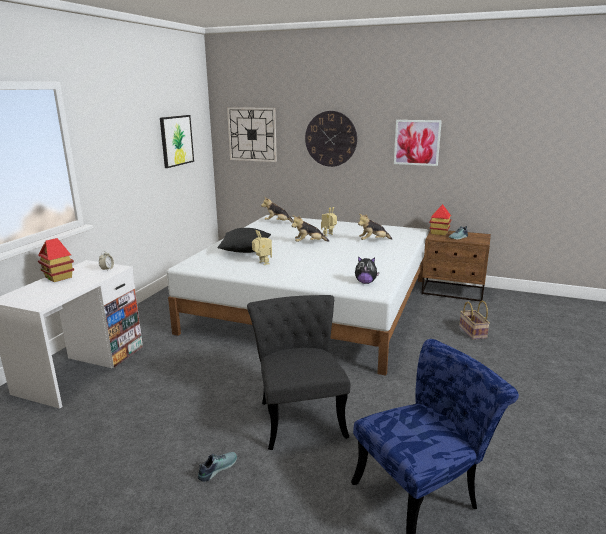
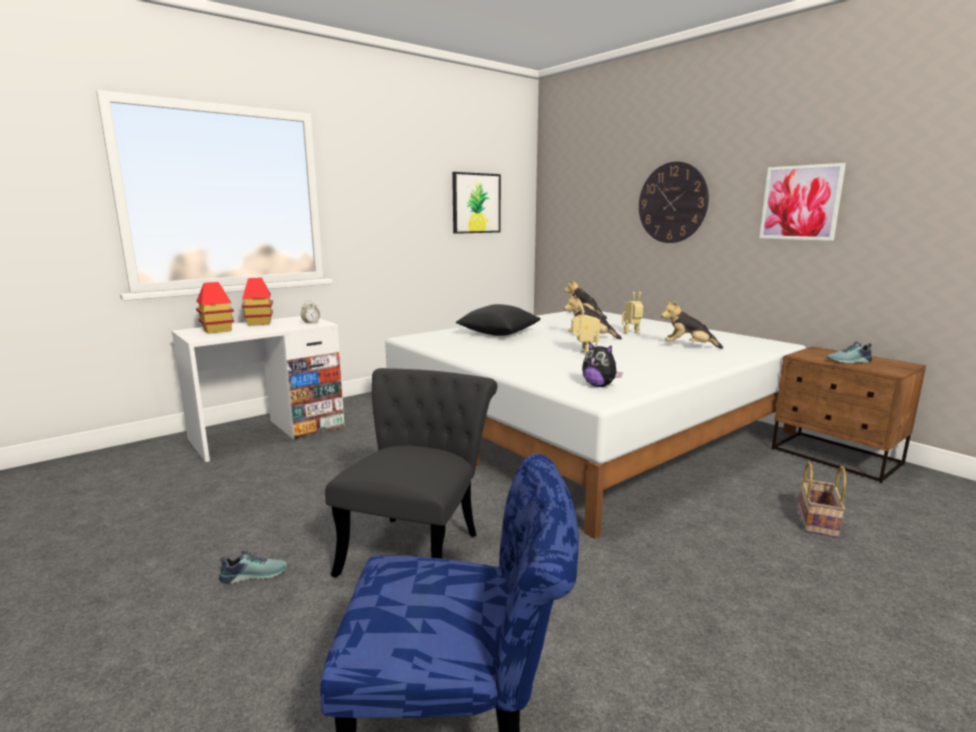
camera: 30 degrees right, 5 degrees down
wall clock [227,107,277,162] -> none
toy robot [252,230,272,265] -> toy robot moved to [571,304,600,355]
toy house [429,204,452,235] -> toy house moved to [196,282,234,334]

